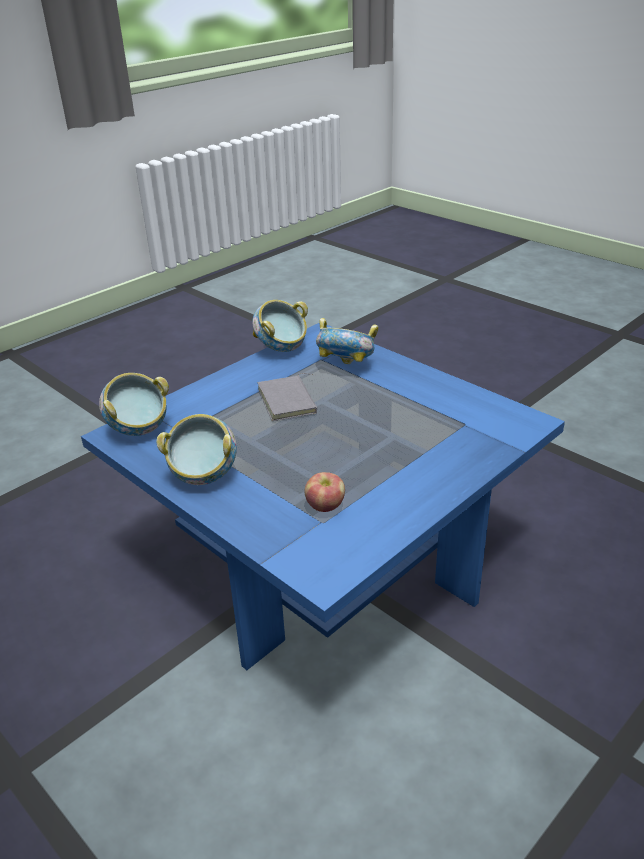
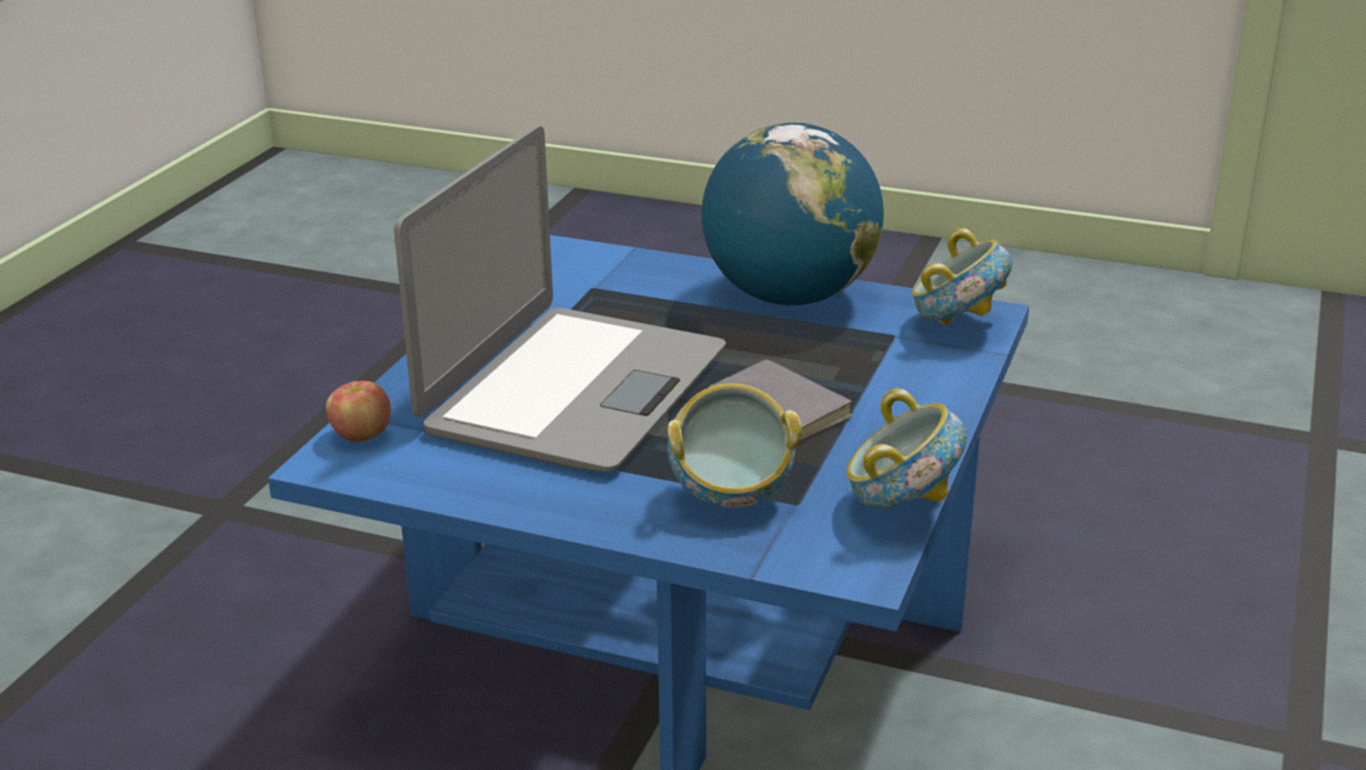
camera: 155 degrees right, 5 degrees down
bowl [156,414,237,485] -> globe [701,123,884,305]
apple [305,472,345,512] -> apple moved to [326,381,391,442]
none -> laptop [394,126,726,472]

